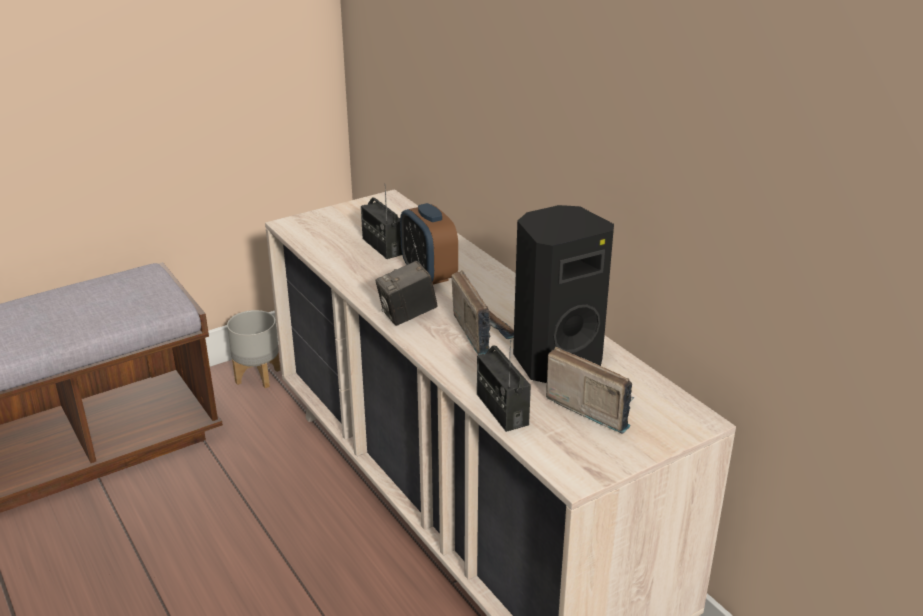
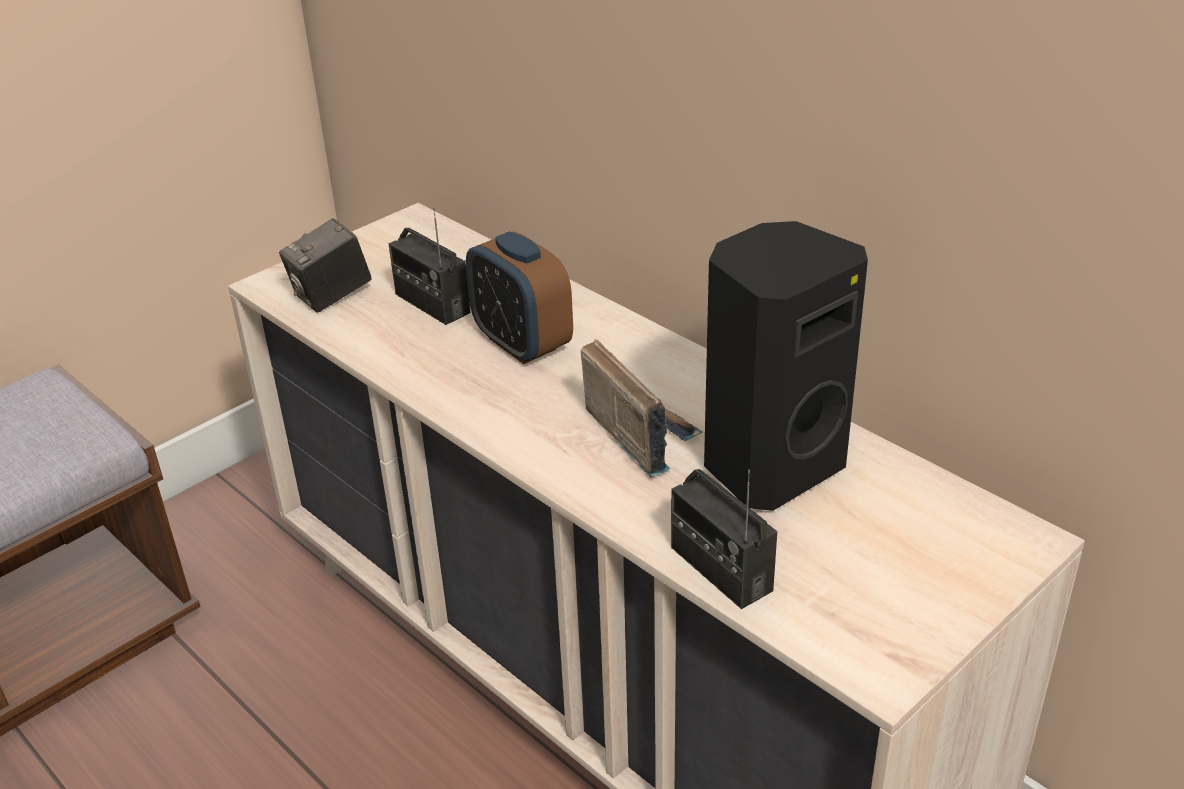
camera: 10 degrees left, 5 degrees up
grey planter [227,310,280,388] -> none
camera [375,260,437,326] -> camera moved to [279,218,372,313]
radio [546,347,634,434] -> none

